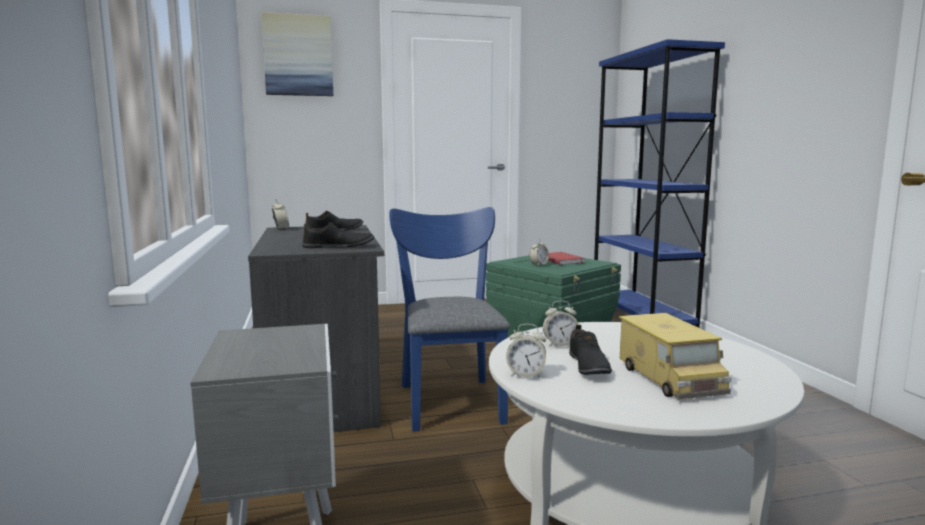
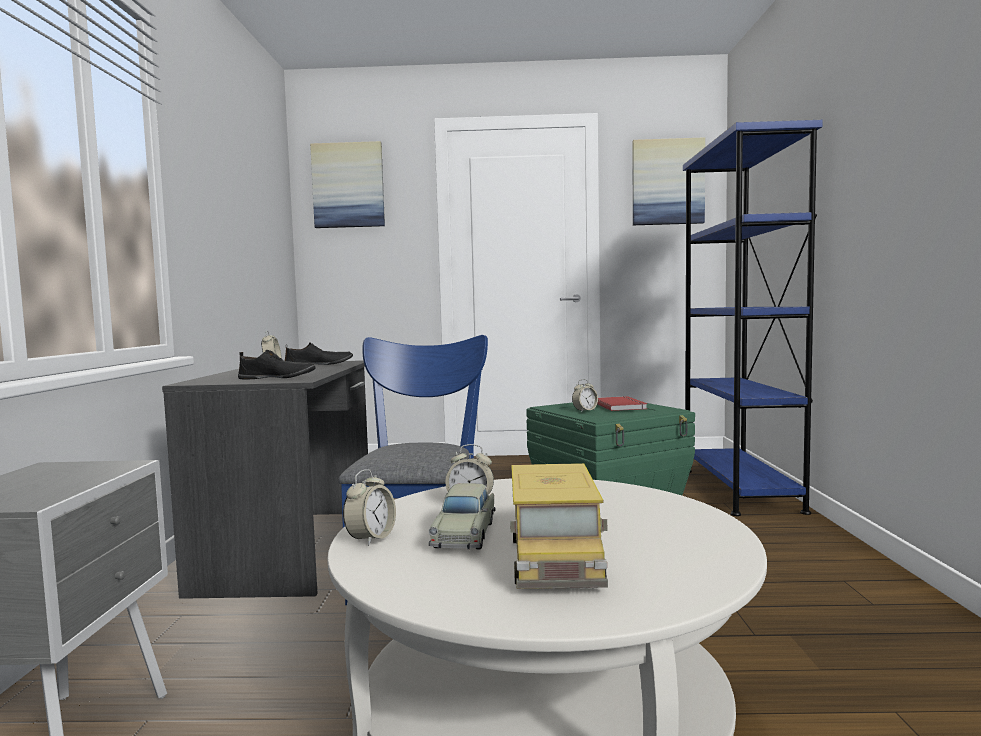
camera: 15 degrees right, 5 degrees down
alarm clock [506,324,546,378] -> alarm clock turned 90 degrees counterclockwise [343,469,396,546]
black shoe [569,325,612,375] -> beige toy car [428,483,495,549]
none -> picture [632,137,705,225]

